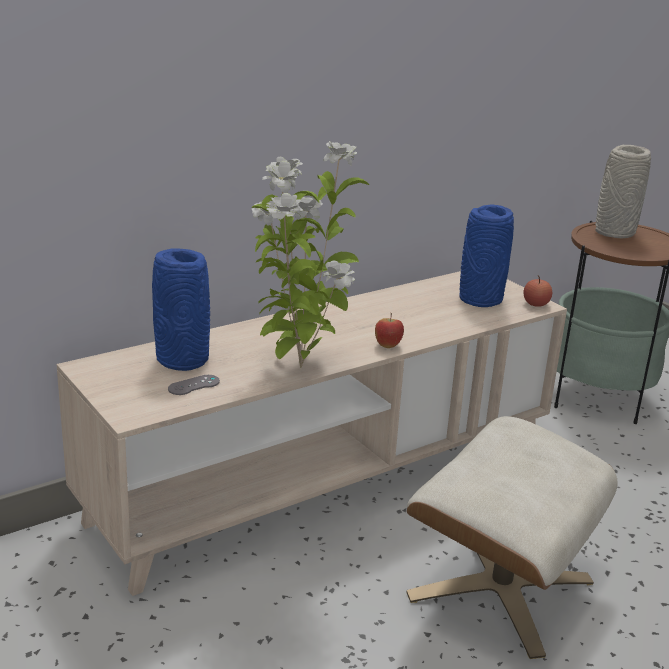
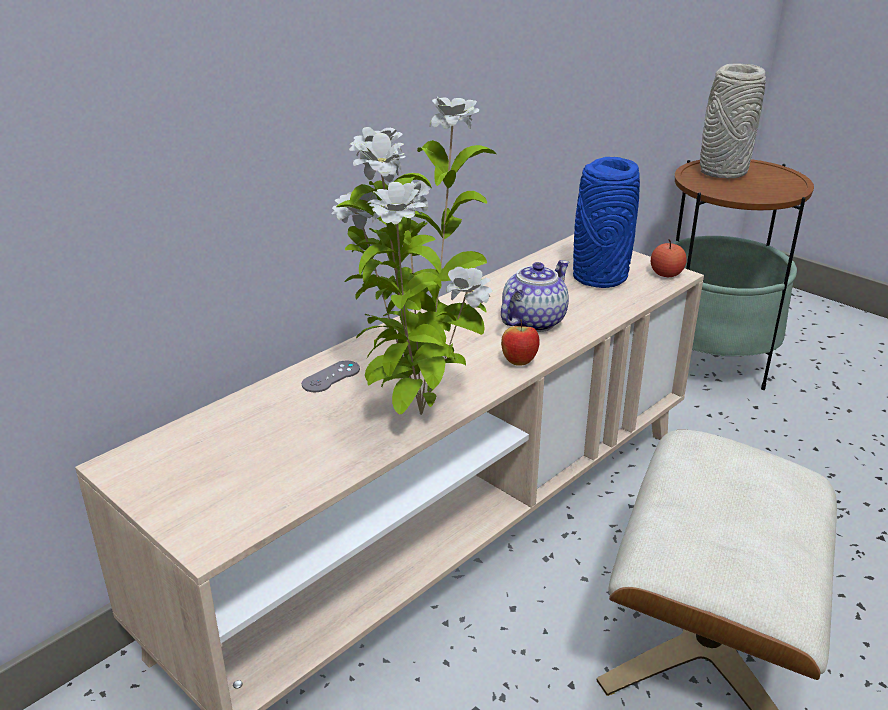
camera: 10 degrees left, 5 degrees up
blue vase [152,249,210,371] -> none
grey game controller [168,375,220,395] -> grey game controller moved to [301,361,360,392]
none -> teapot [501,260,569,332]

